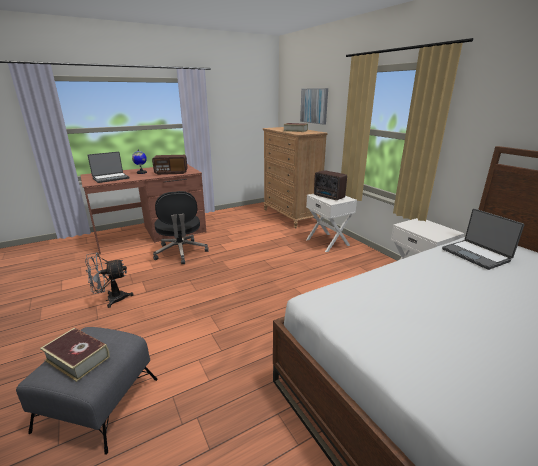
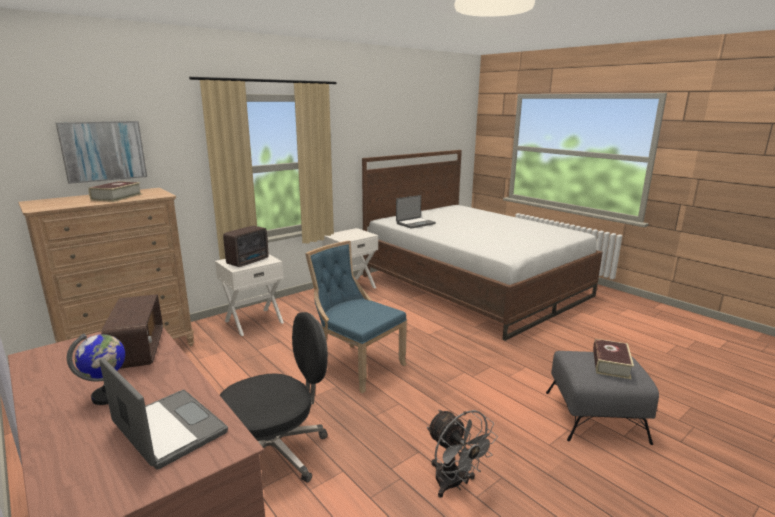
camera: 100 degrees left, 5 degrees down
none -> blue chair [305,241,407,393]

